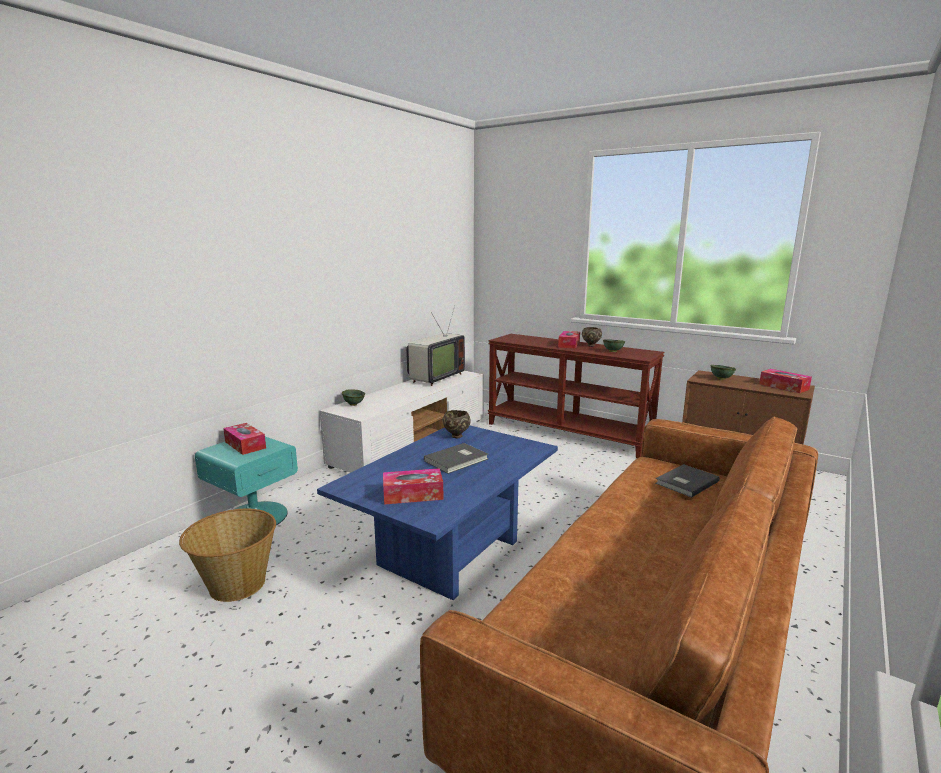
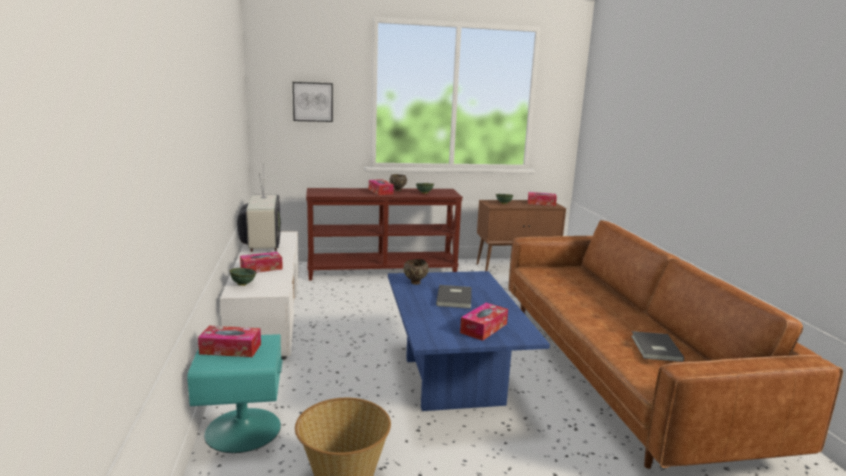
camera: 45 degrees left, 0 degrees up
grey book [655,464,720,498] -> grey book moved to [631,331,684,362]
none -> tissue box [240,252,283,273]
none -> picture [293,82,333,122]

